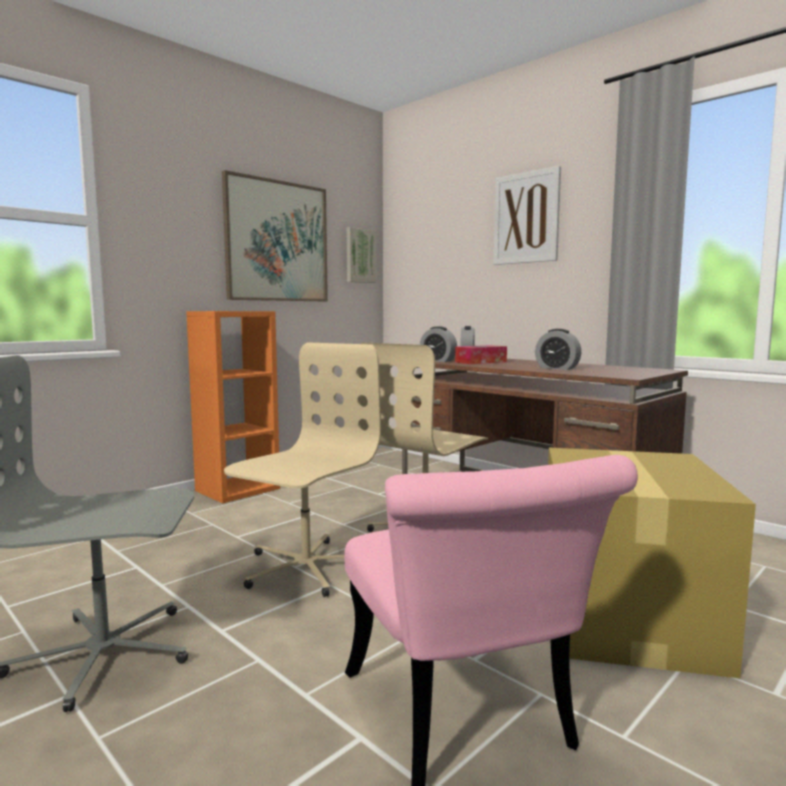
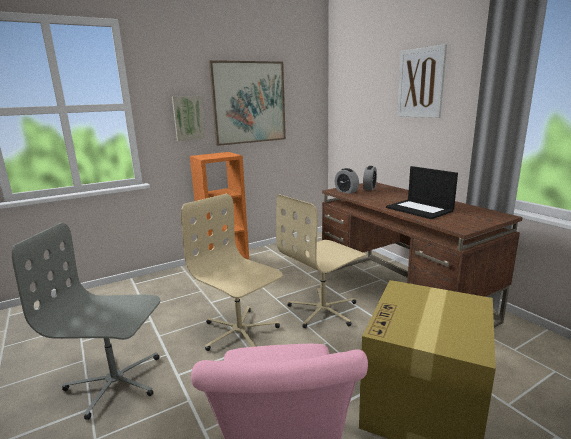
camera: 15 degrees right, 10 degrees up
beige office chair [224,343,381,597] -> beige office chair turned 90 degrees counterclockwise [181,194,283,351]
picture [347,227,376,283] -> picture moved to [172,96,205,141]
tissue box [455,345,507,364] -> none
alarm clock [535,329,581,370] -> laptop [386,166,458,219]

